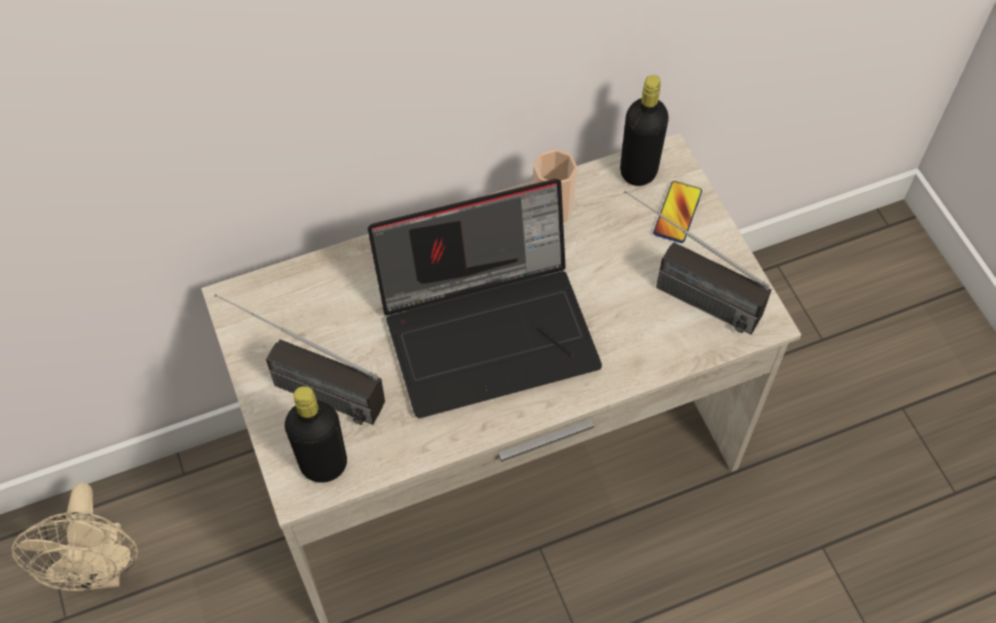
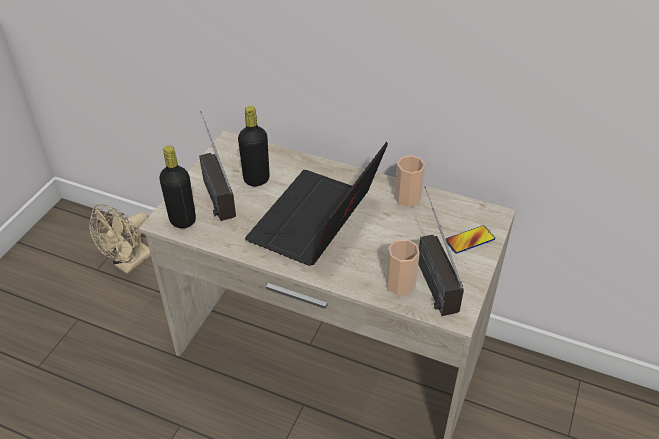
camera: 45 degrees right, 15 degrees down
laptop [368,179,602,418] -> laptop turned 90 degrees clockwise [245,142,388,266]
black bottle [620,75,669,186] -> black bottle moved to [238,106,270,186]
none -> cup [386,239,420,295]

